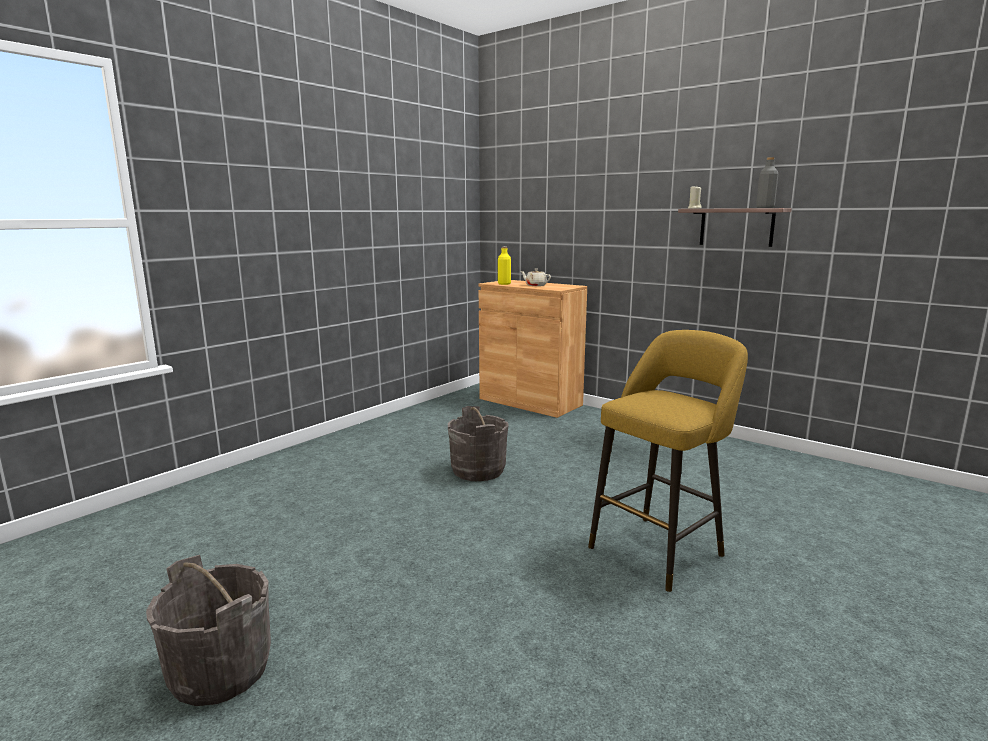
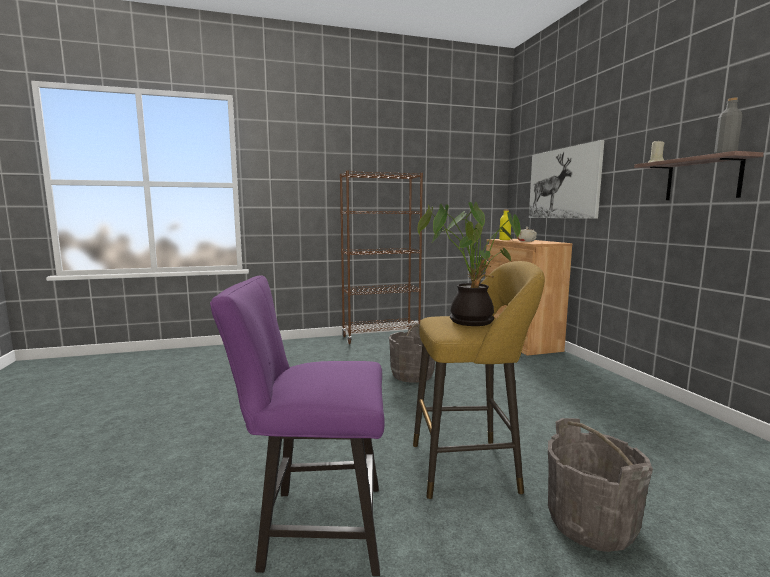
camera: 35 degrees right, 5 degrees down
grey bucket [146,555,271,706] -> grey bucket moved to [548,418,653,552]
none -> purple chair [210,276,385,576]
none -> brown bookcase [340,171,423,344]
none -> potted plant [417,202,521,326]
none -> picture [529,140,604,219]

